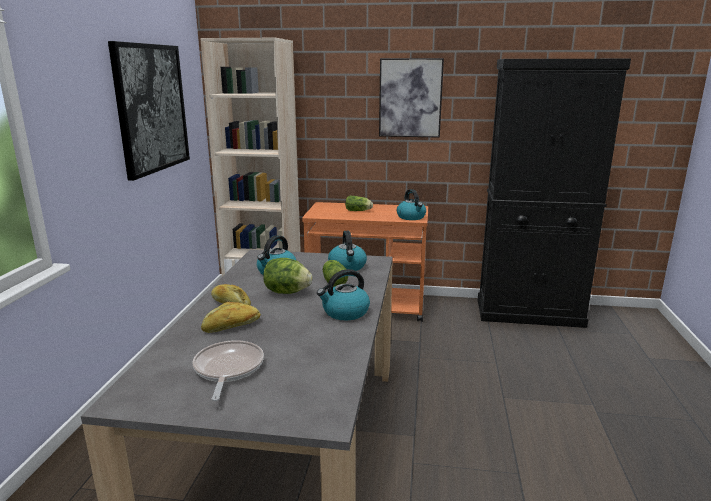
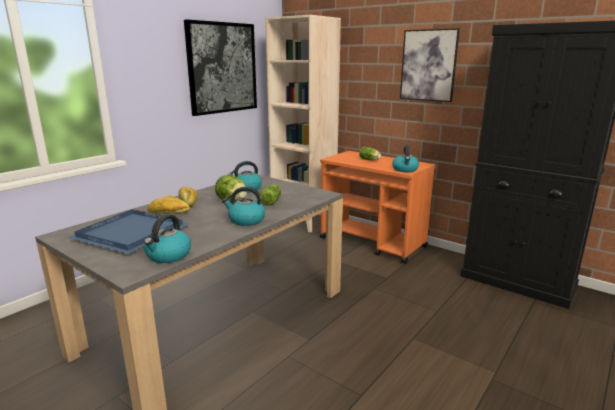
camera: 30 degrees right, 0 degrees up
frying pan [192,340,264,401] -> blue tray [68,209,189,254]
kettle [328,231,367,271] -> kettle moved to [144,214,191,263]

